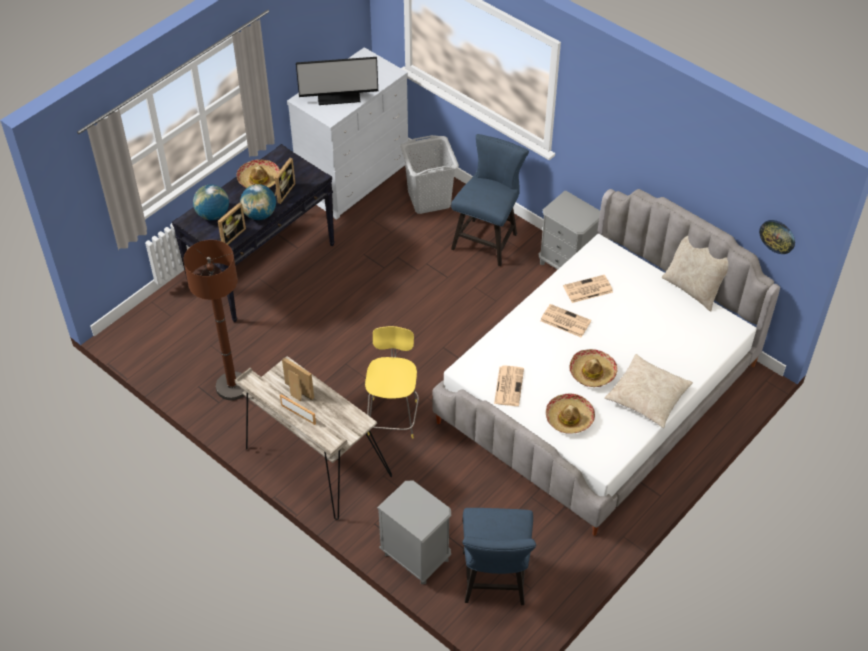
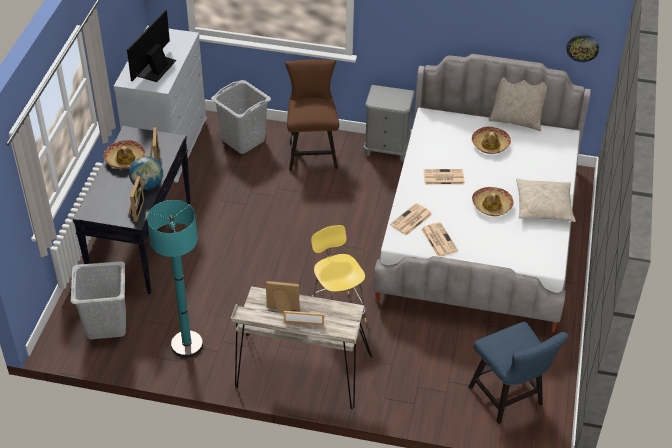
camera: 30 degrees left, 5 degrees down
brown floor lamp [183,240,244,400] -> turquoise floor lamp [147,200,203,358]
globe [193,184,229,220] -> none
monitor [296,57,378,105] -> monitor turned 150 degrees clockwise [127,10,176,82]
grey nightstand [377,480,451,584] -> none
blue chair [451,134,529,266] -> brown chair [285,59,339,171]
hat [546,393,595,434] -> hat moved to [472,127,511,154]
newspaper [563,275,613,303] -> newspaper moved to [390,203,432,236]
none -> grey laundry basket [71,261,126,339]

